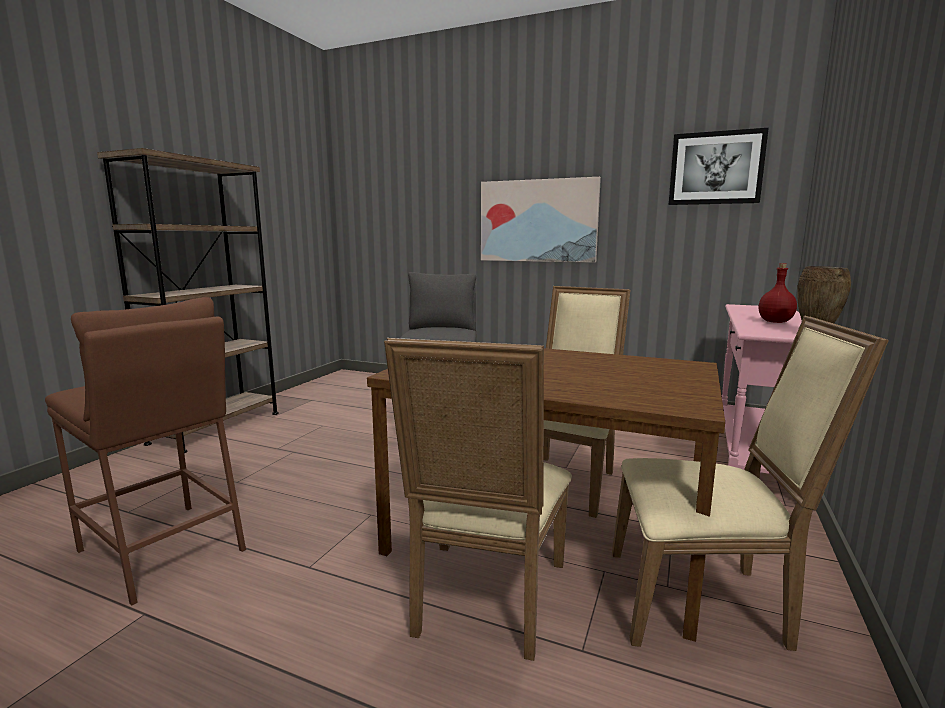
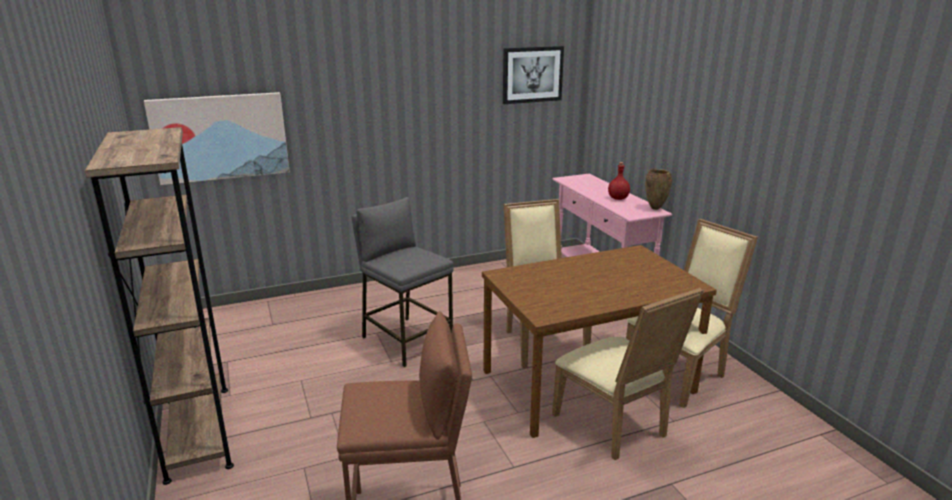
camera: 45 degrees left, 10 degrees up
picture [481,177,601,262] -> picture moved to [144,92,290,185]

